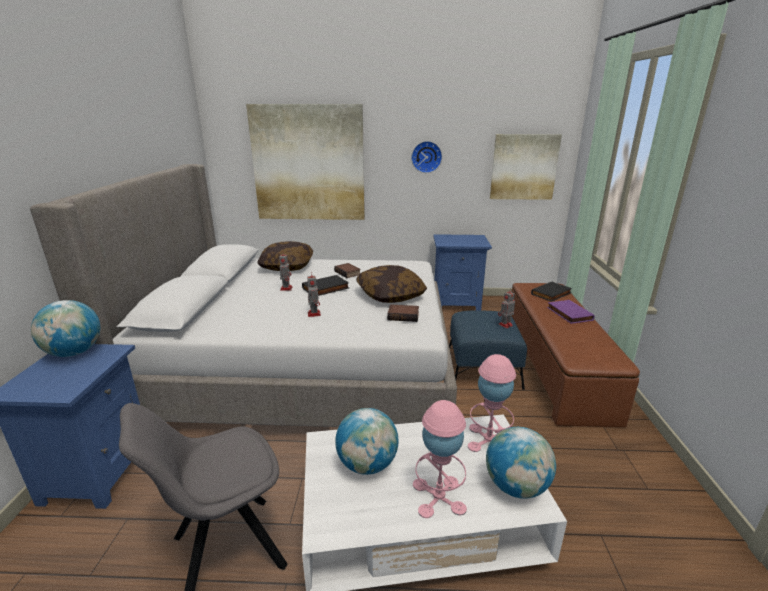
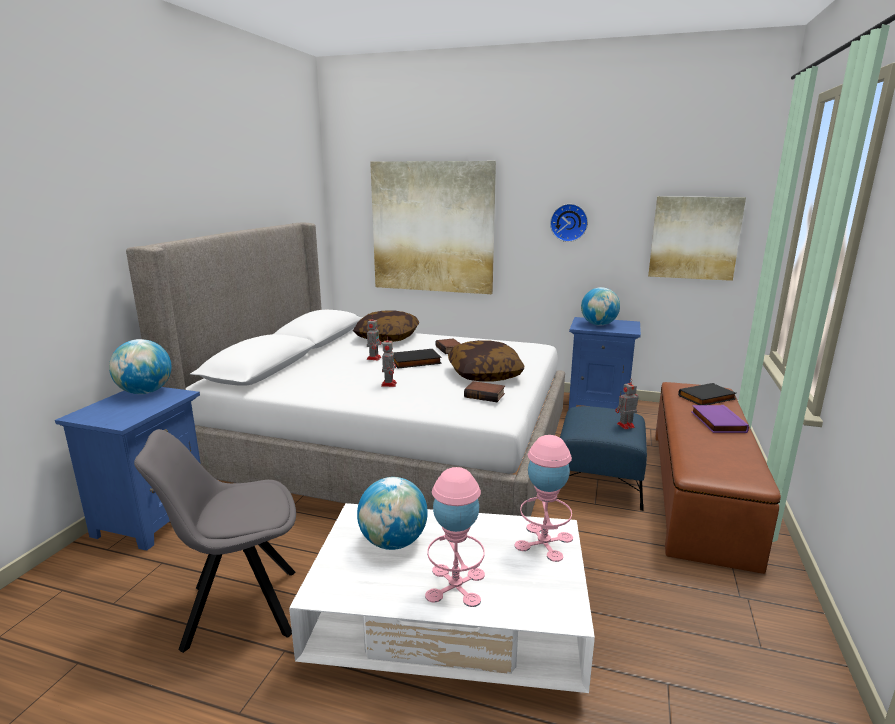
camera: 15 degrees right, 5 degrees down
globe [486,427,556,499] -> globe moved to [581,287,620,326]

